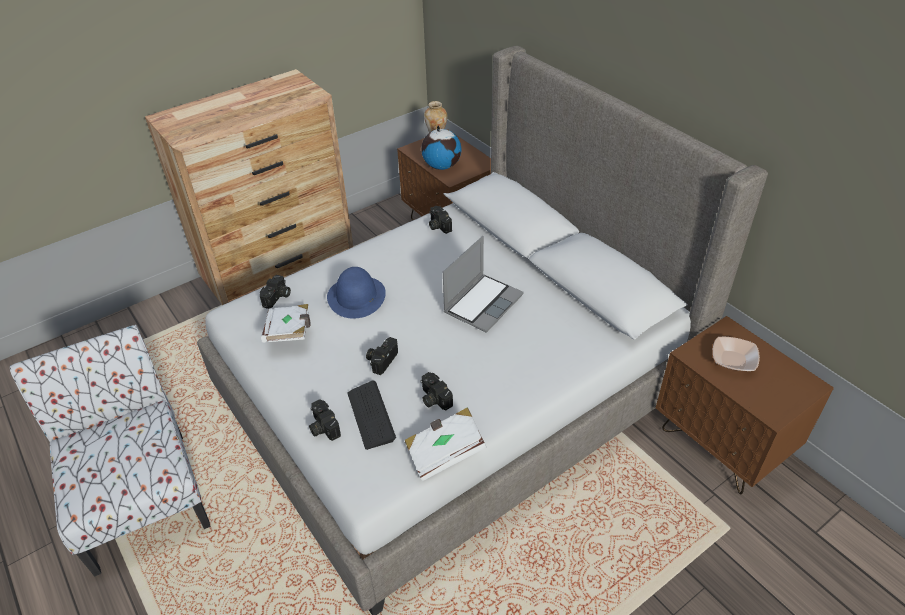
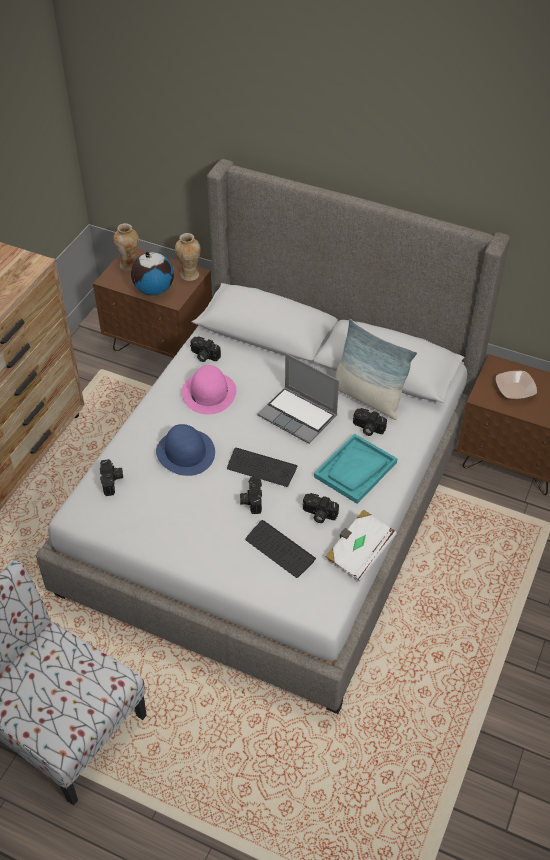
camera: 30 degrees left, 5 degrees up
white book [261,304,311,343] -> none
camera [309,399,341,441] -> camera moved to [353,408,387,436]
laptop [443,236,524,333] -> laptop turned 120 degrees clockwise [257,353,339,444]
none -> vase [175,233,201,281]
none -> pink hat [182,365,236,415]
none -> keyboard [227,448,298,487]
none -> turquoise tray [314,433,397,504]
none -> pillow [335,319,417,420]

